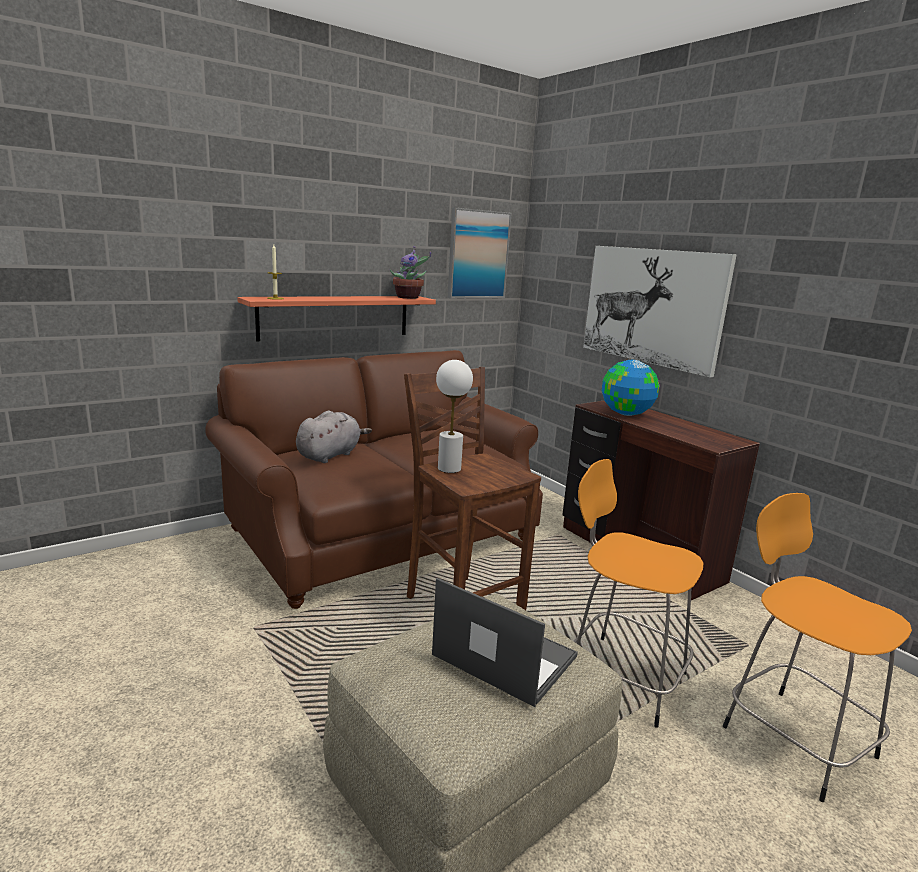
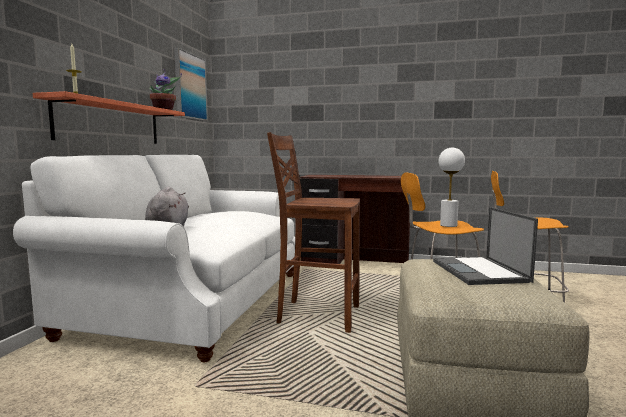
camera: 40 degrees left, 10 degrees down
brown sofa [205,350,543,609] -> white sofa [13,155,295,362]
laptop [432,578,578,707] -> laptop turned 90 degrees counterclockwise [433,207,538,285]
white table lamp [436,360,473,473] -> white table lamp moved to [439,148,465,227]
picture [583,246,737,377] -> none
globe [602,360,660,416] -> none

